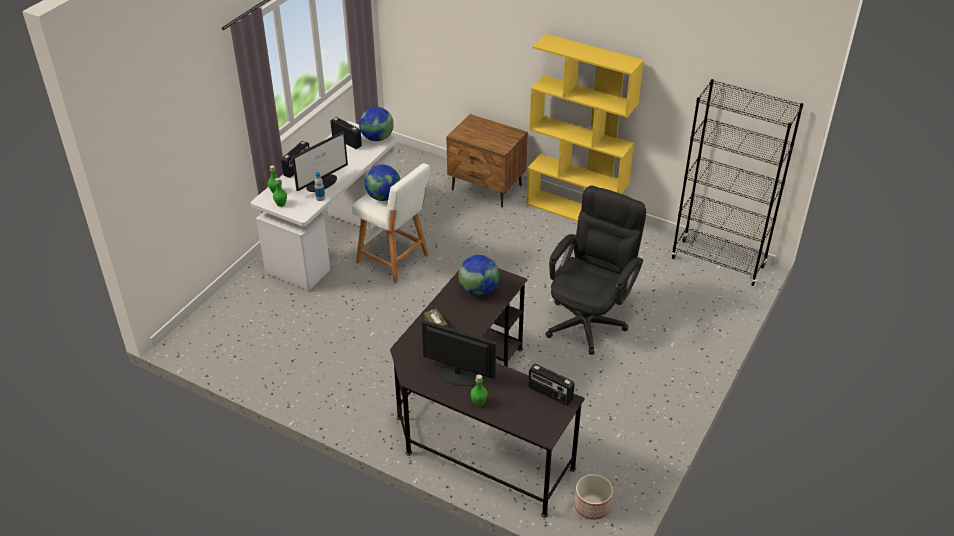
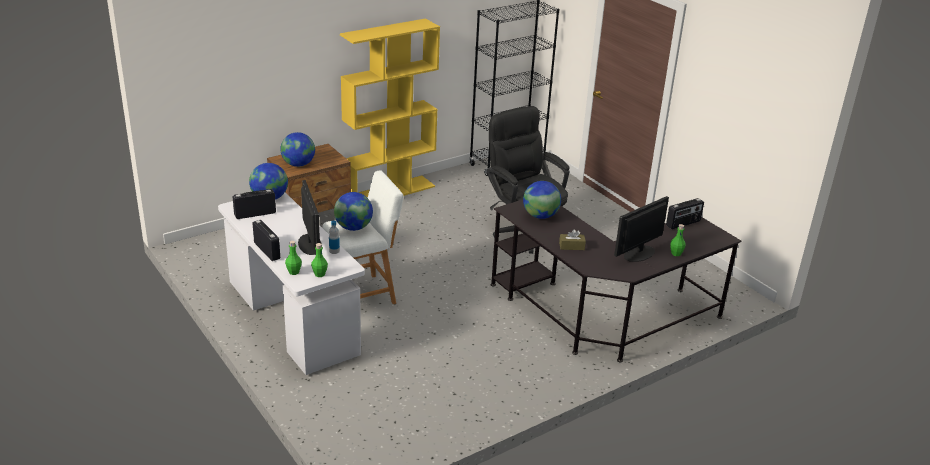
camera: 65 degrees left, 10 degrees down
planter [574,474,613,520] -> none
none -> globe [280,132,315,167]

